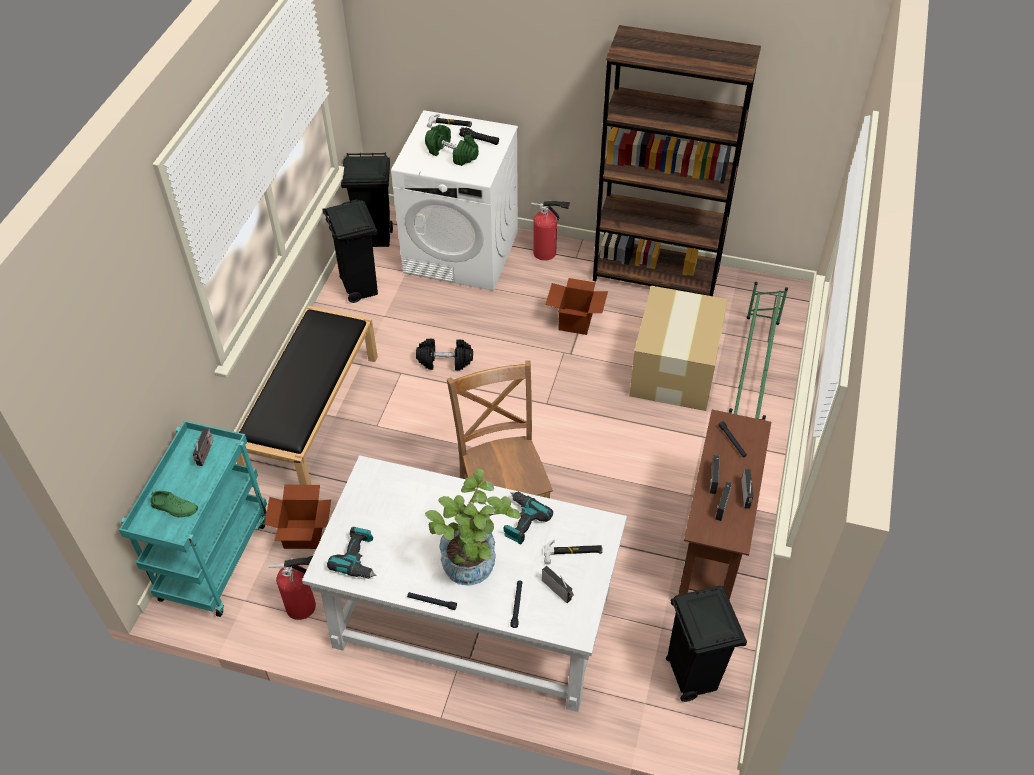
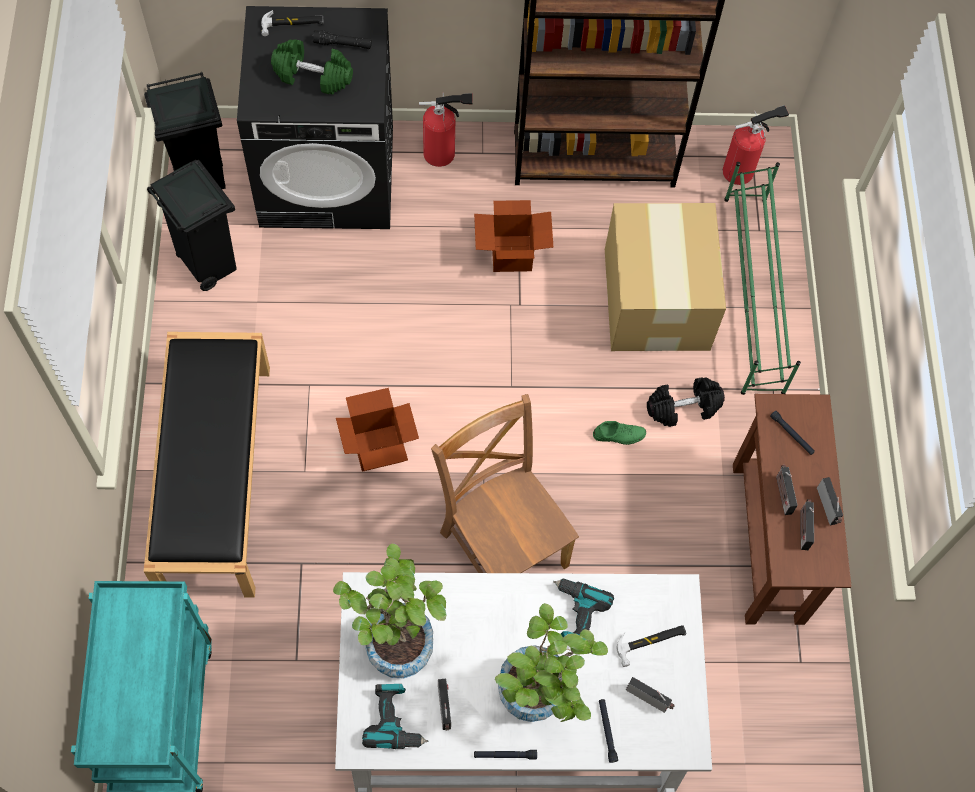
camera: 20 degrees left, 15 degrees up
green shoe [150,491,198,517] -> green shoe moved to [593,421,646,445]
radio [193,428,213,466] -> radio moved to [438,679,451,730]
cardboard box [265,485,331,549] -> cardboard box moved to [336,388,419,472]
fire extinguisher [268,554,316,620] -> fire extinguisher moved to [723,105,789,185]
white washing machine [391,110,518,291] -> black washing machine [237,6,393,229]
black dumbbell [416,339,473,371] -> black dumbbell moved to [647,377,725,427]
black trash can [666,586,747,702] -> none
none -> potted plant [333,544,446,678]

